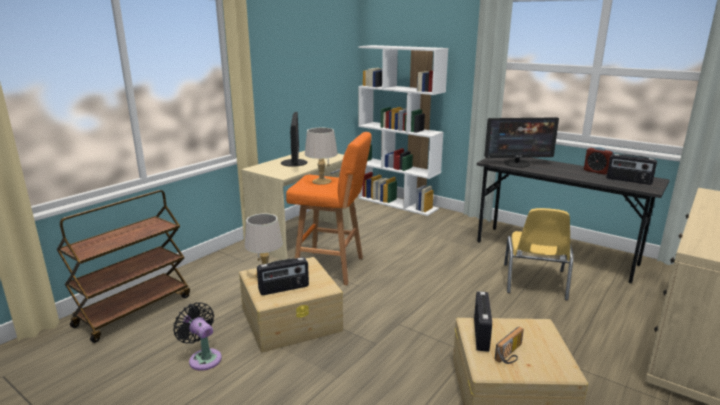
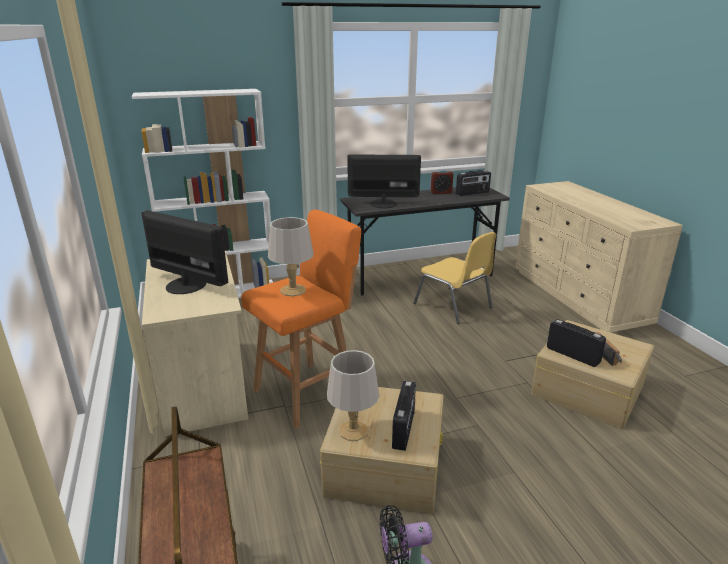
camera: 55 degrees left, 5 degrees up
monitor [484,117,559,167] -> monitor turned 120 degrees counterclockwise [347,154,421,208]

